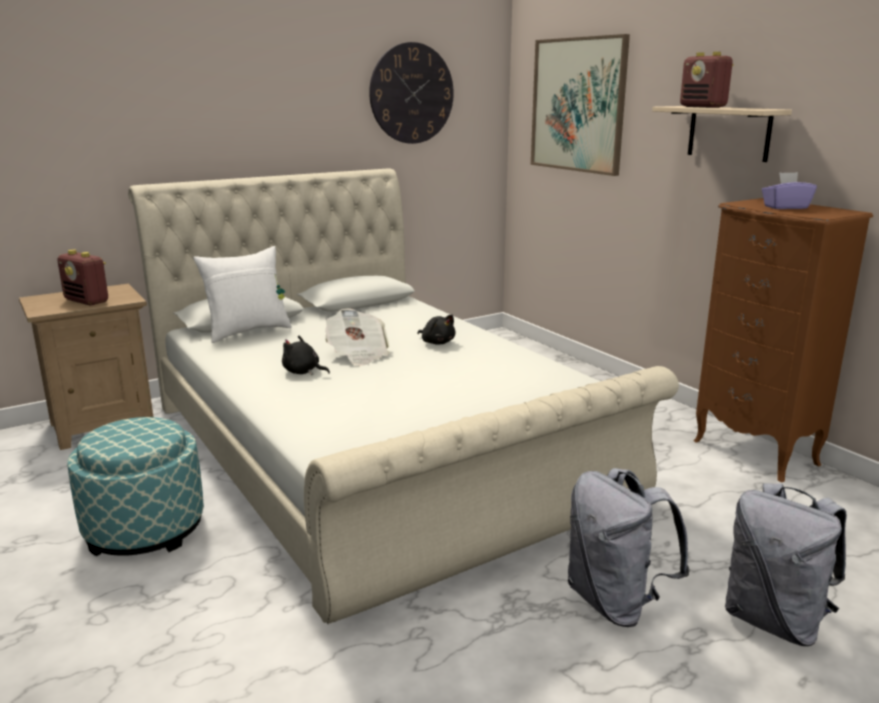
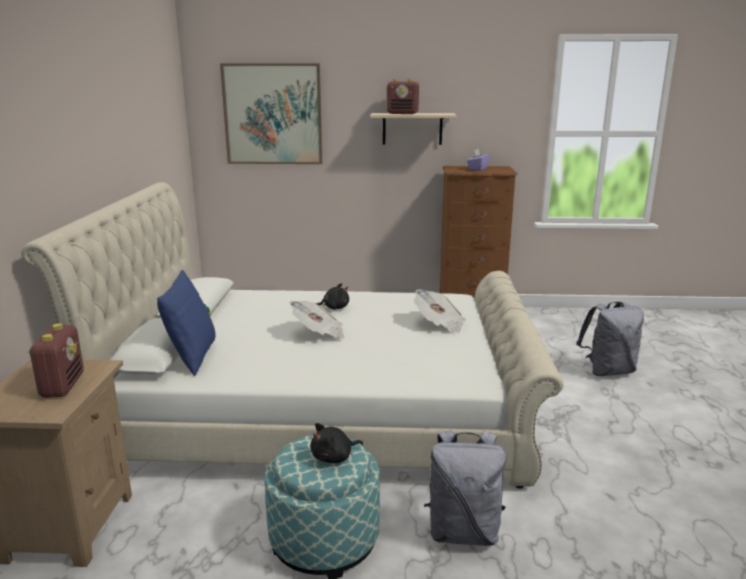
camera: 55 degrees left, 0 degrees up
radio [57,249,108,306] -> radio turned 75 degrees counterclockwise [28,323,84,398]
white pillow [193,246,292,343] -> blue pillow [157,270,216,376]
black plush toy [282,335,330,375] -> black plush toy moved to [311,423,363,463]
wall clock [369,42,454,144] -> none
grey backpack [568,468,690,627] -> grey backpack moved to [424,430,506,546]
none -> newspaper [414,289,465,333]

